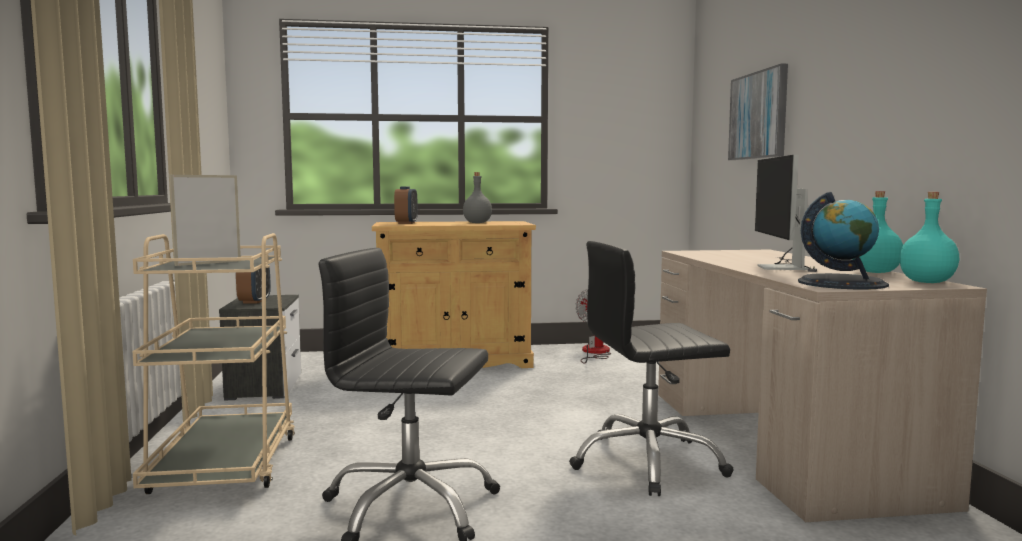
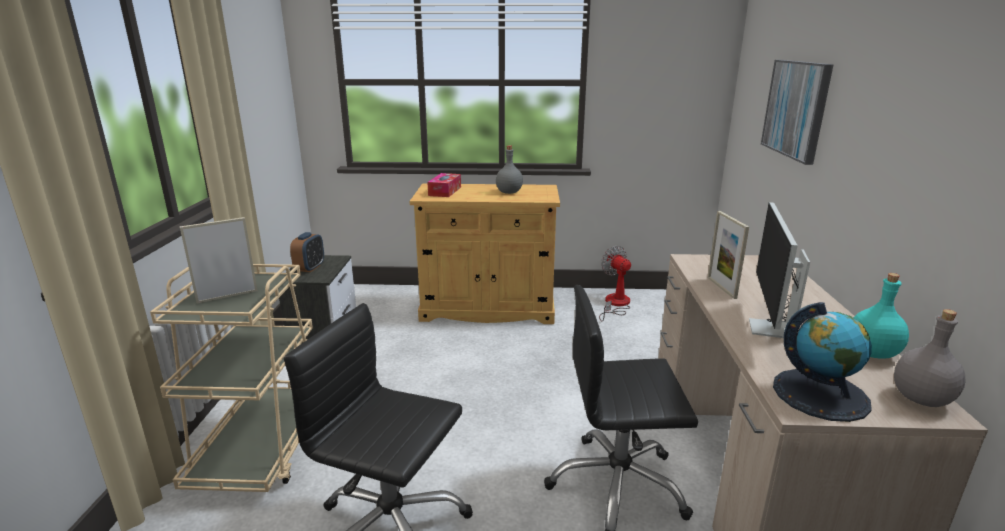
camera: 10 degrees right, 15 degrees up
alarm clock [394,187,418,224] -> tissue box [427,173,461,197]
turquoise bottle [899,192,959,283] -> grey bottle [894,309,966,407]
none -> picture frame [708,211,749,299]

